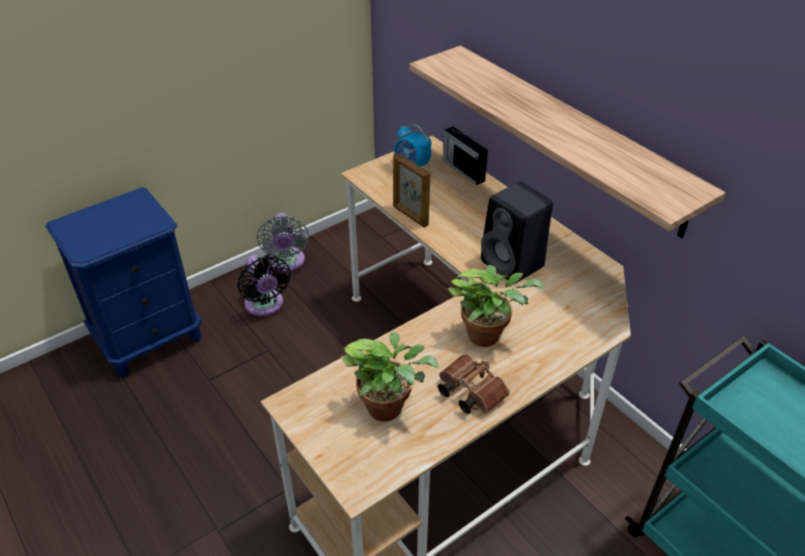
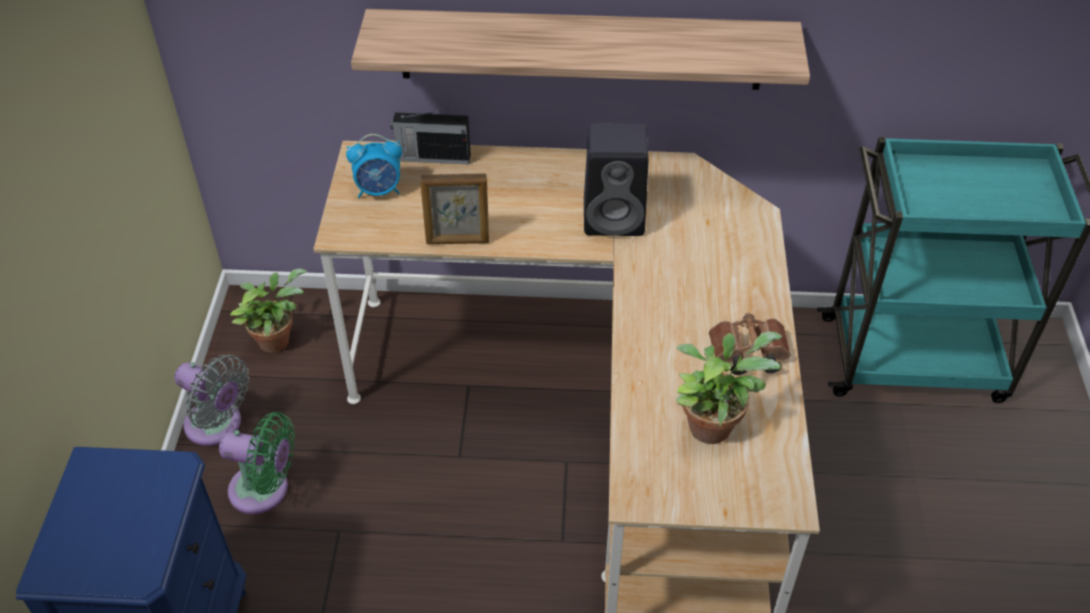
camera: 50 degrees left, 5 degrees up
black fan [237,255,291,317] -> green fan [219,412,295,514]
potted plant [448,265,544,347] -> potted plant moved to [230,268,307,353]

